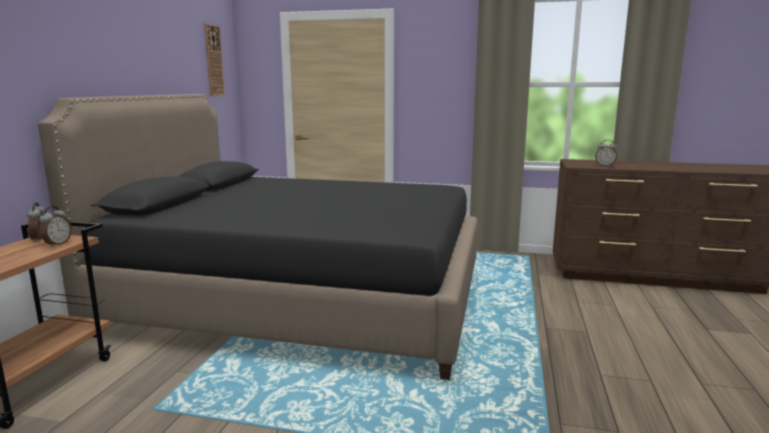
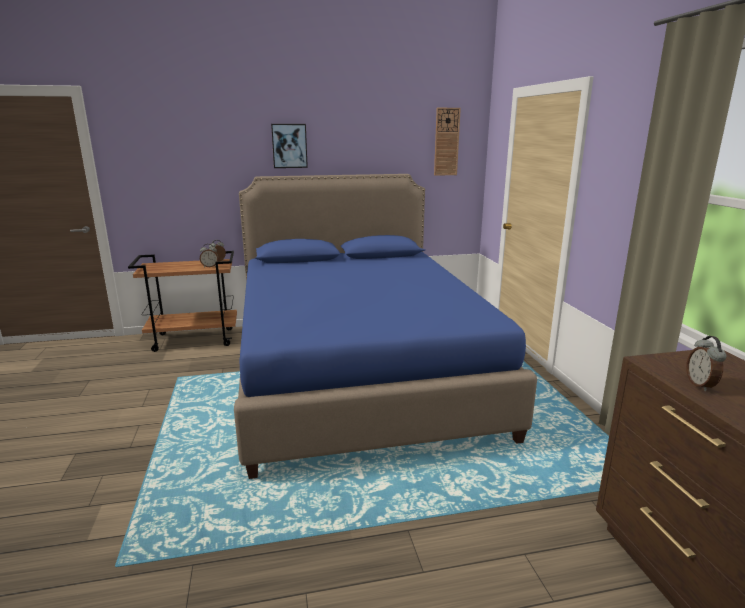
camera: 65 degrees right, 5 degrees up
black bed [38,94,478,380] -> blue bed [234,174,537,479]
none -> picture [271,124,308,168]

